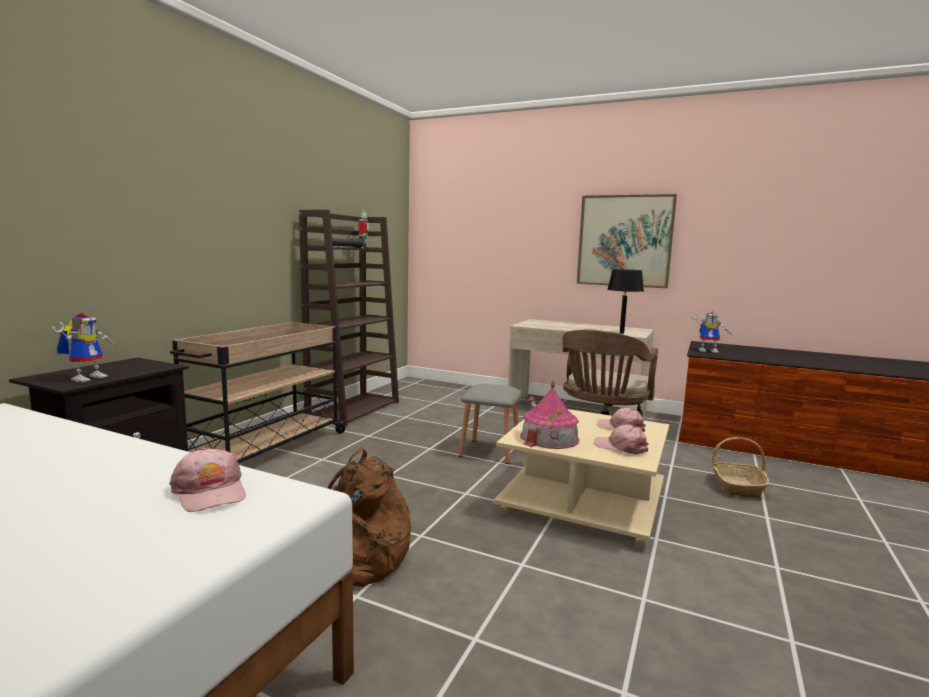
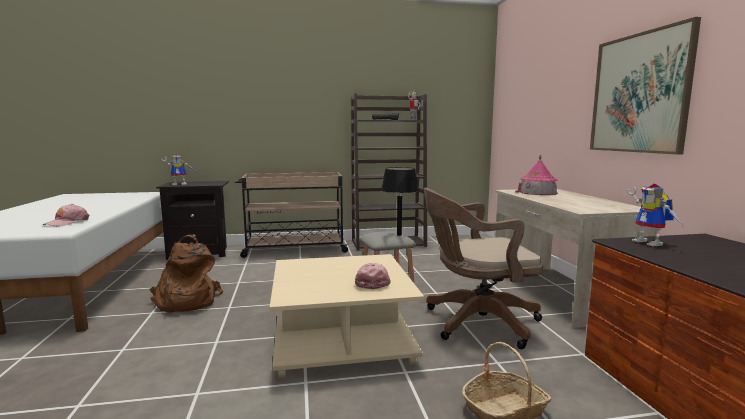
camera: 55 degrees right, 0 degrees up
toy house [520,382,579,449] -> toy house moved to [515,155,558,195]
pink cap [594,425,649,455] -> none
black table lamp [607,269,644,334] -> black table lamp moved to [381,167,419,236]

